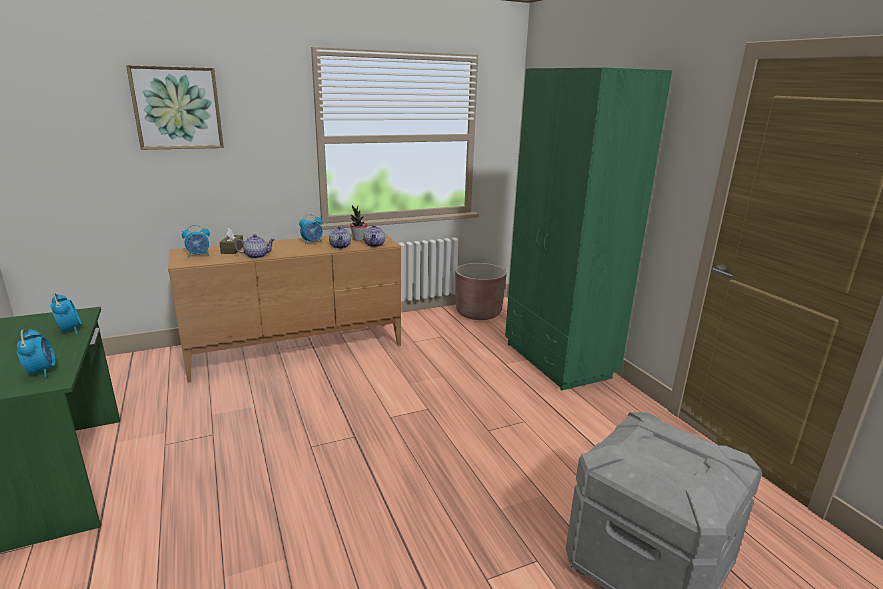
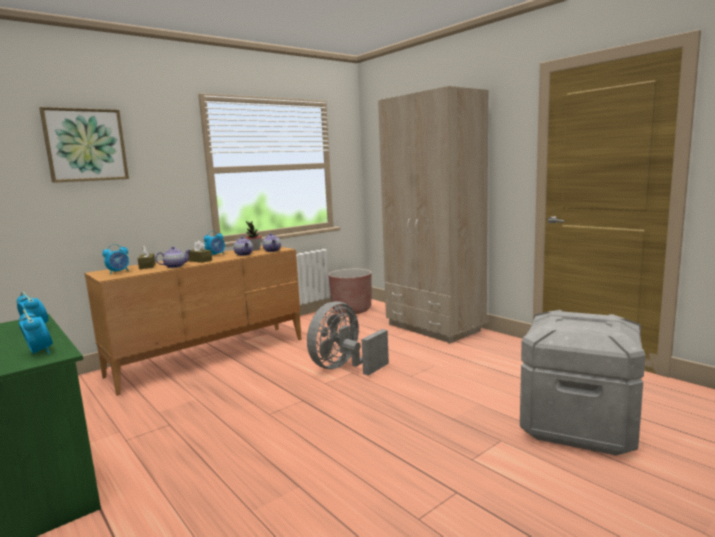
camera: 15 degrees left, 10 degrees down
green wardrobe [505,68,672,390] -> beige wardrobe [378,86,488,344]
none -> brown tissue box [188,240,212,263]
none -> grey fan [307,302,389,376]

